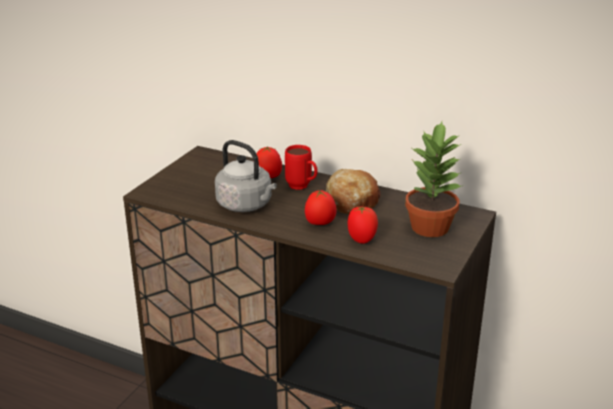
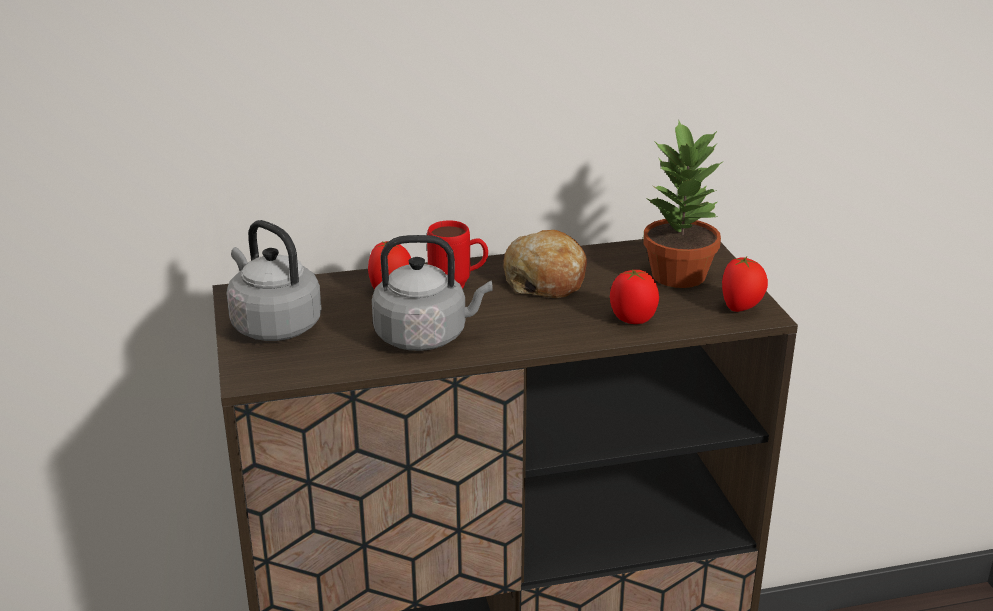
camera: 40 degrees left, 0 degrees up
tomato [305,190,337,225] -> tomato moved to [722,257,768,312]
none -> grey kettle [226,220,322,341]

